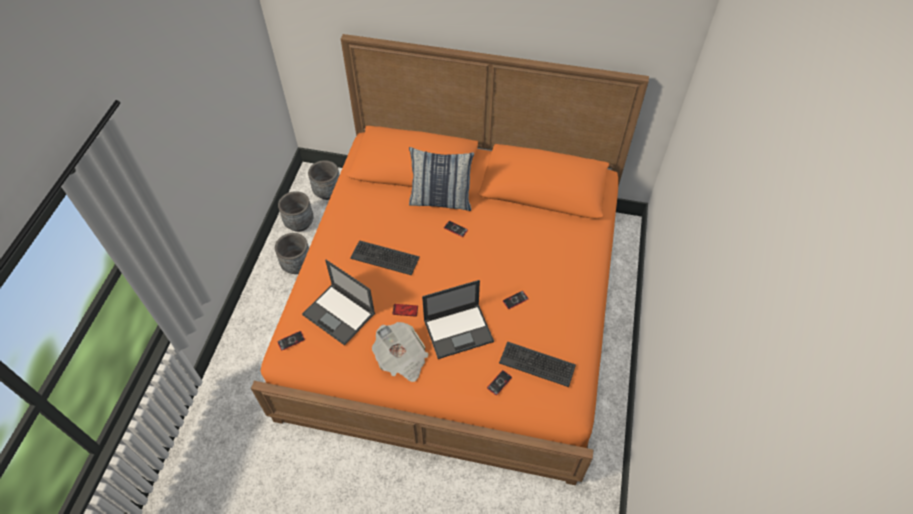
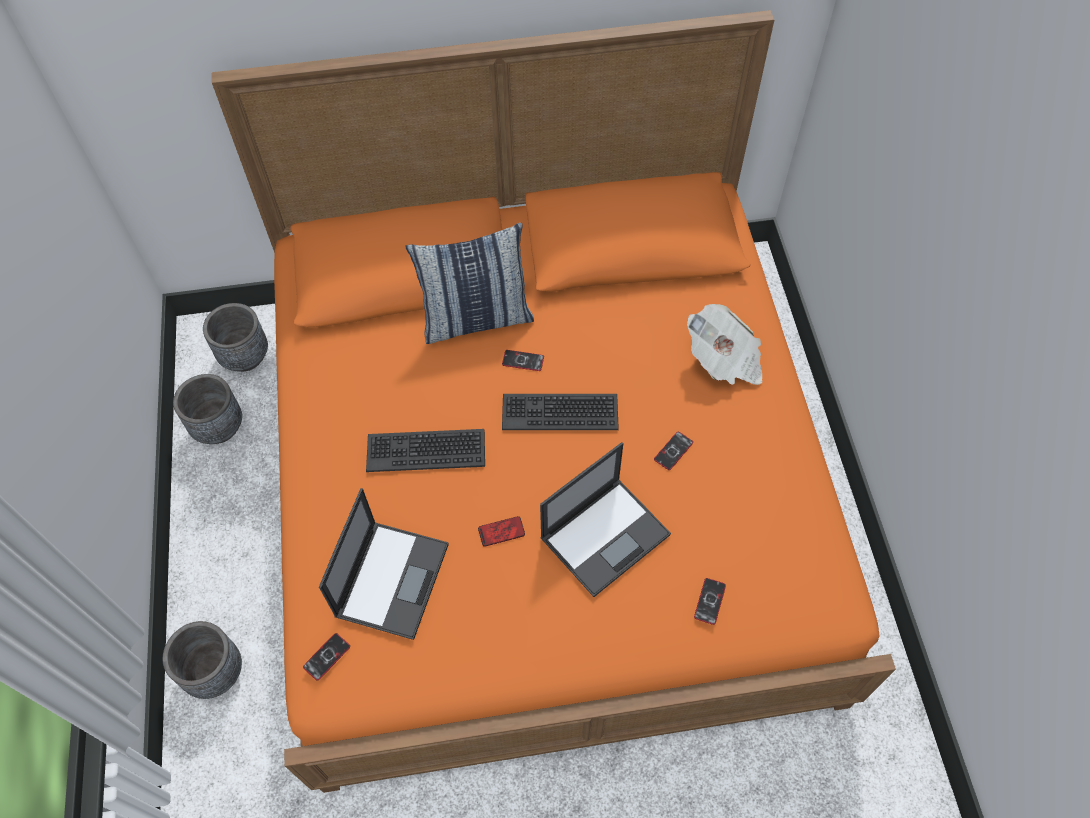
camera: 20 degrees left, 5 degrees up
grey planter [275,233,309,274] -> grey planter moved to [163,621,242,699]
laptop [302,260,375,346] -> laptop turned 90 degrees counterclockwise [319,488,449,640]
newspaper [372,322,429,382] -> newspaper moved to [687,304,763,385]
keyboard [499,342,576,387] -> keyboard moved to [502,394,619,430]

